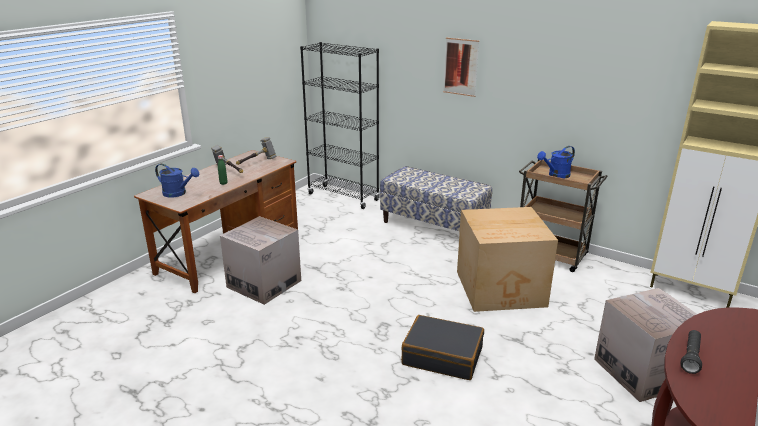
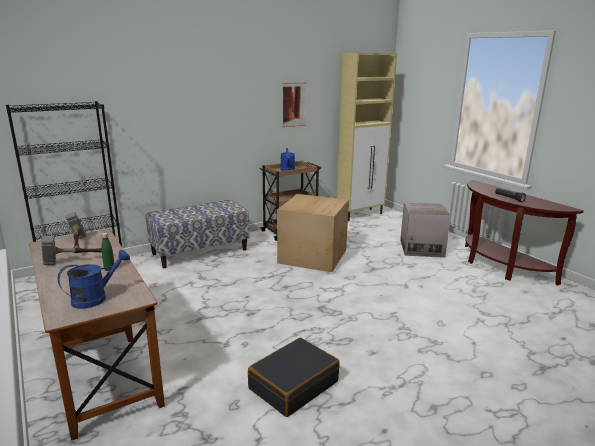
camera: 65 degrees left, 5 degrees down
cardboard box [220,216,301,305] -> none
black suitcase [401,315,484,380] -> black suitcase moved to [248,338,340,417]
picture [443,38,479,97] -> picture moved to [282,82,306,127]

